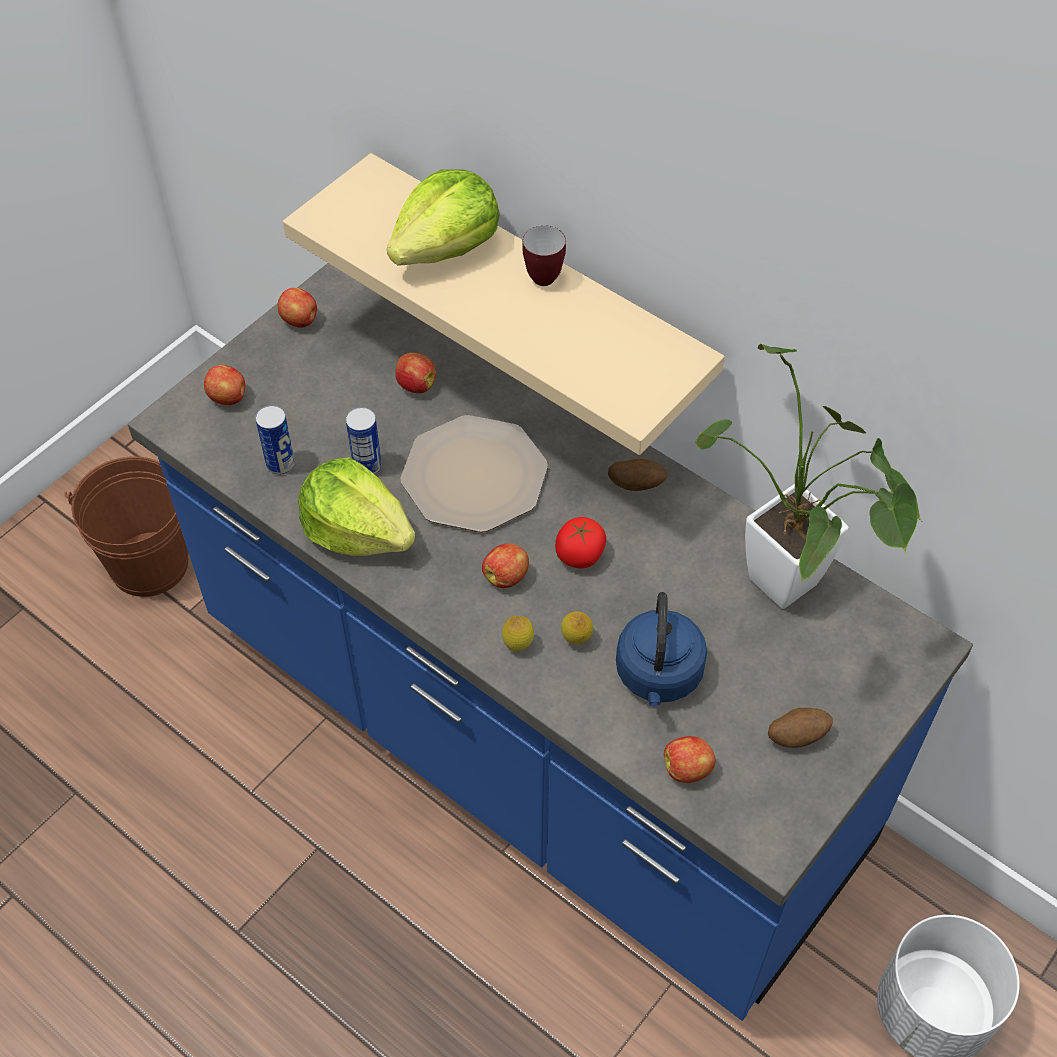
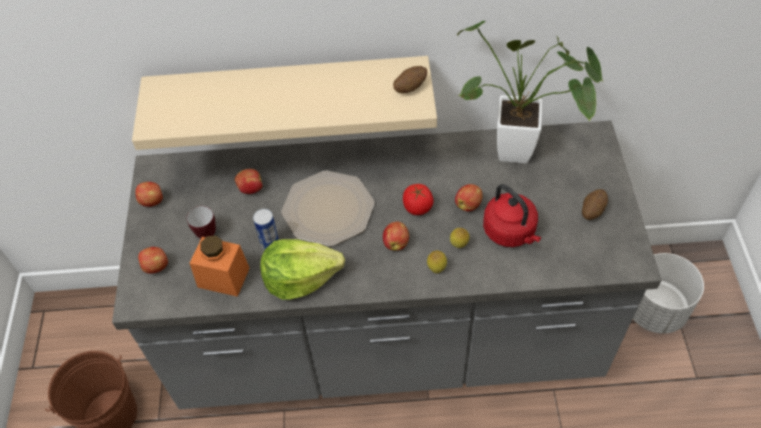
camera: 40 degrees left, 0 degrees up
blue counter [128,263,973,1021] -> grey counter [112,121,661,409]
can [255,405,295,475] -> orange jar [190,235,250,297]
lettuce [387,170,499,265] -> none
mug [522,225,566,286] -> mug moved to [187,206,216,239]
potato [608,459,667,491] -> potato moved to [393,66,427,93]
blue kettle [616,592,707,707] -> red kettle [483,184,541,247]
apple [664,736,716,783] -> apple moved to [455,184,483,212]

